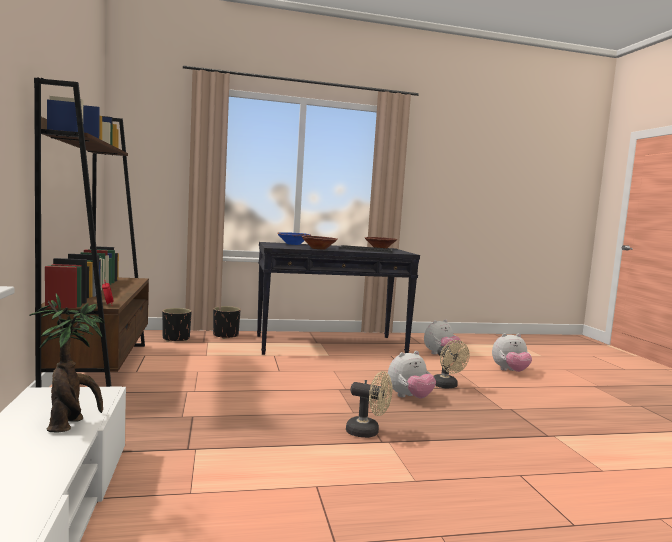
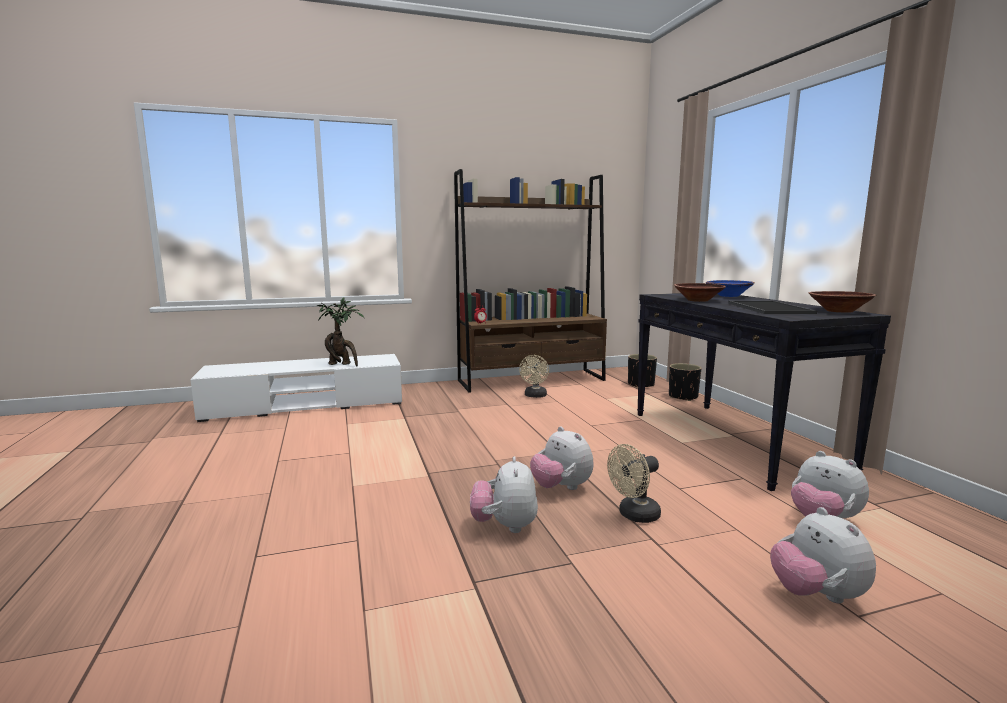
camera: 85 degrees right, 5 degrees up
beige fan [346,371,392,438] -> beige fan moved to [519,355,549,398]
none -> plush toy [470,456,538,533]

